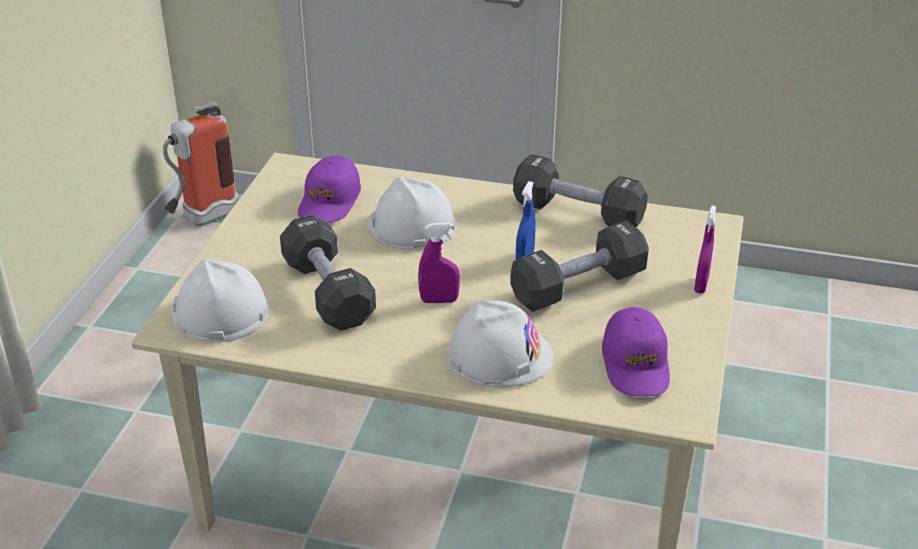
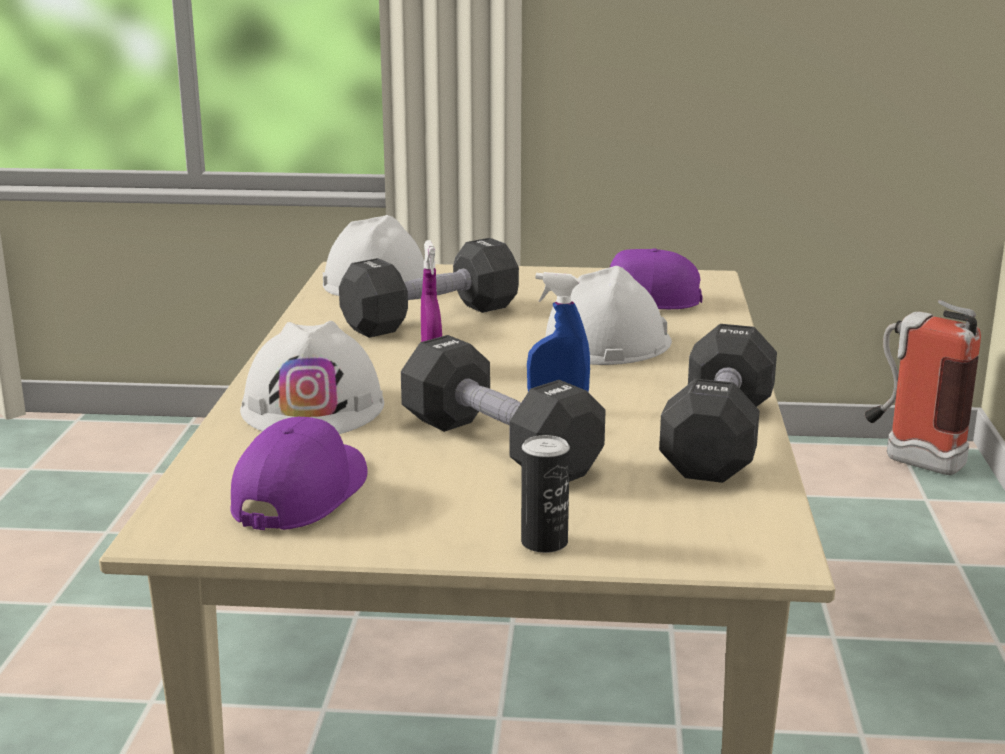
camera: 80 degrees right, 15 degrees down
purple cap [602,307,670,396] -> purple cap turned 120 degrees clockwise [230,417,367,530]
purple spray bottle [694,206,716,293] -> can [521,435,570,553]

